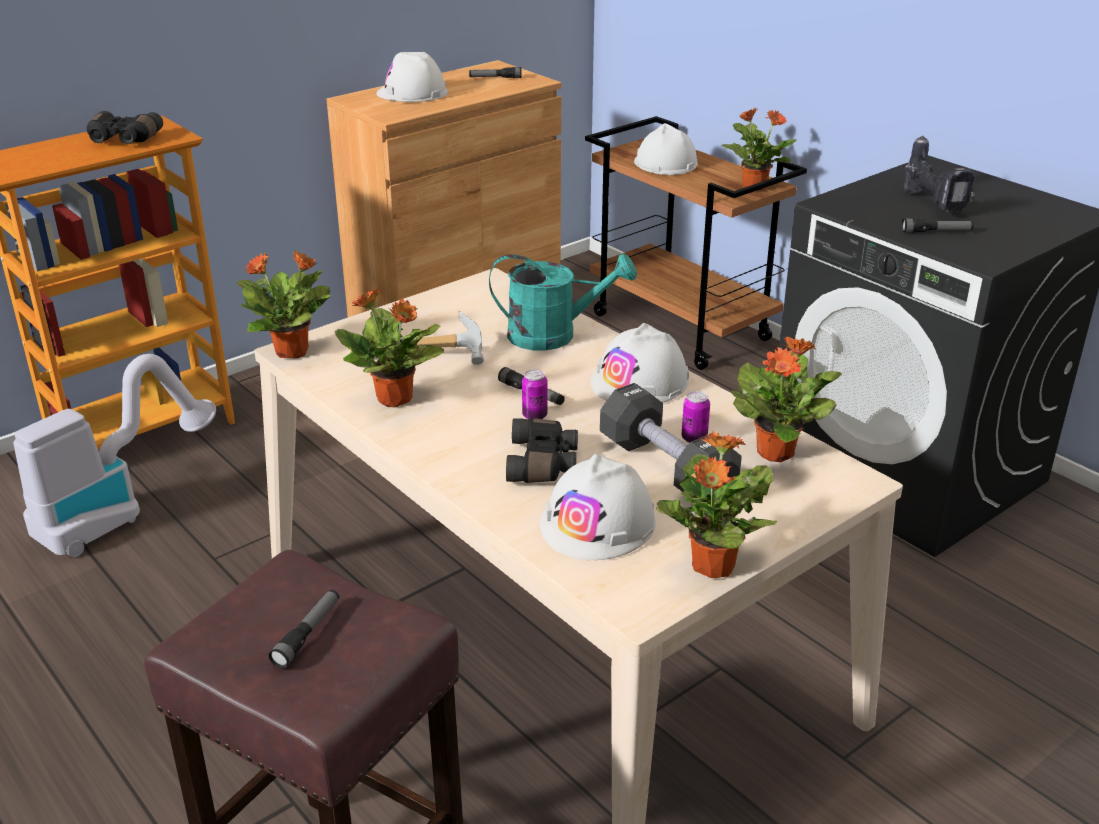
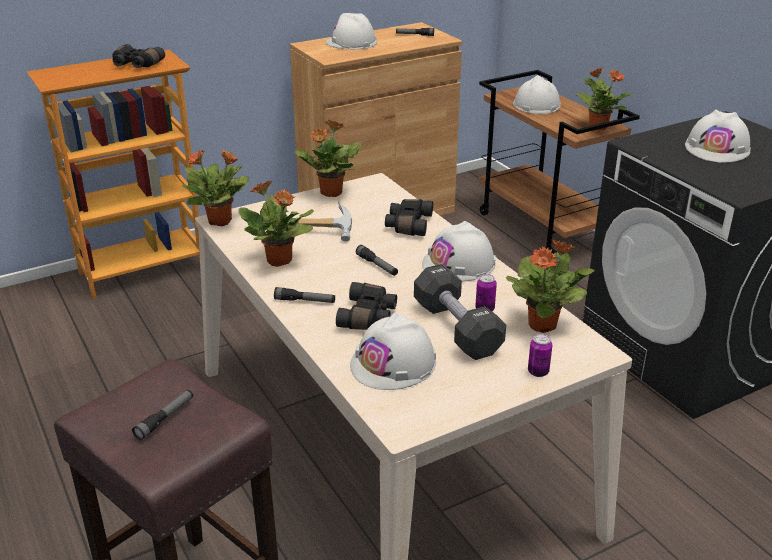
camera: 10 degrees right, 0 degrees up
vacuum cleaner [13,354,216,557] -> none
turquoise watering can [489,253,637,350] -> black binoculars [385,199,433,236]
can [522,369,548,420] -> can moved to [528,334,552,377]
potted plant [656,431,777,578] -> potted plant moved to [294,119,362,197]
flashlight [901,218,974,233] -> flashlight moved to [274,287,335,303]
power drill [904,136,975,213] -> white hard hat [685,110,751,162]

